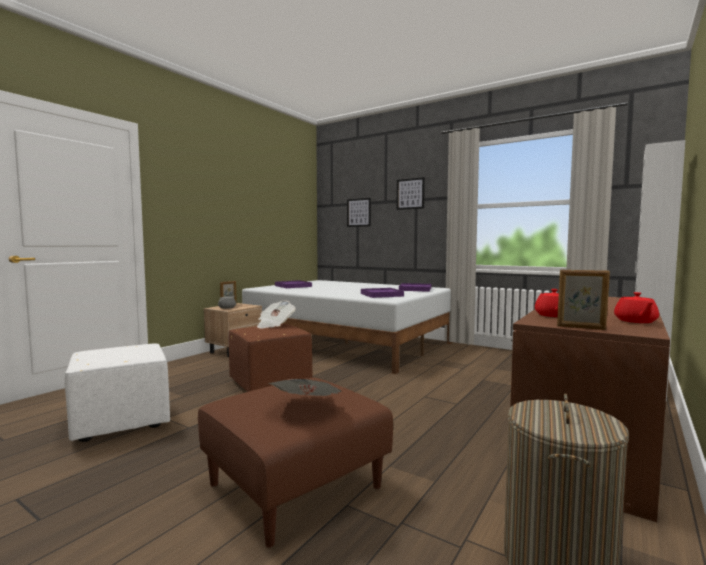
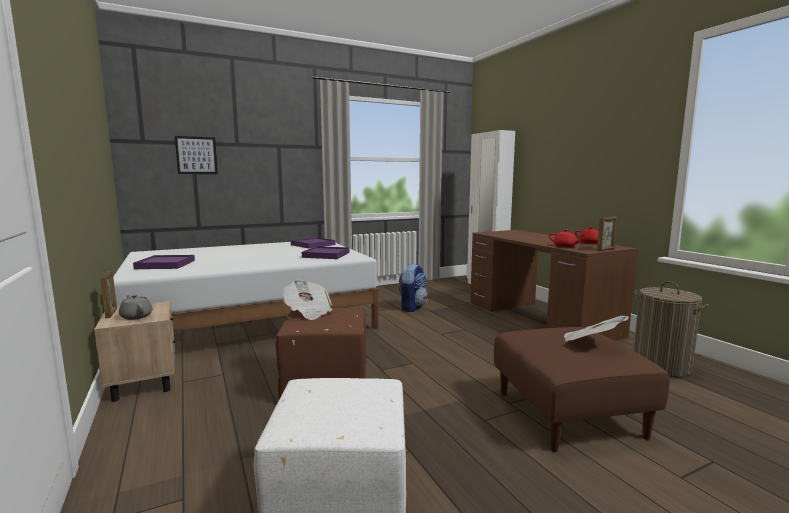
camera: 60 degrees left, 5 degrees up
picture [397,177,425,210] -> none
none -> backpack [399,264,428,312]

